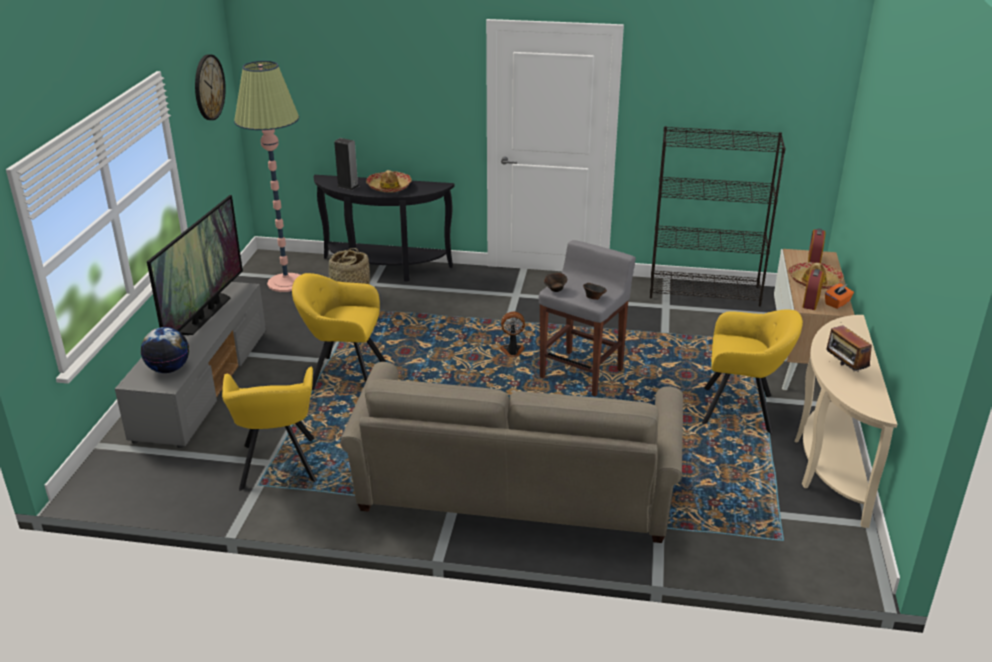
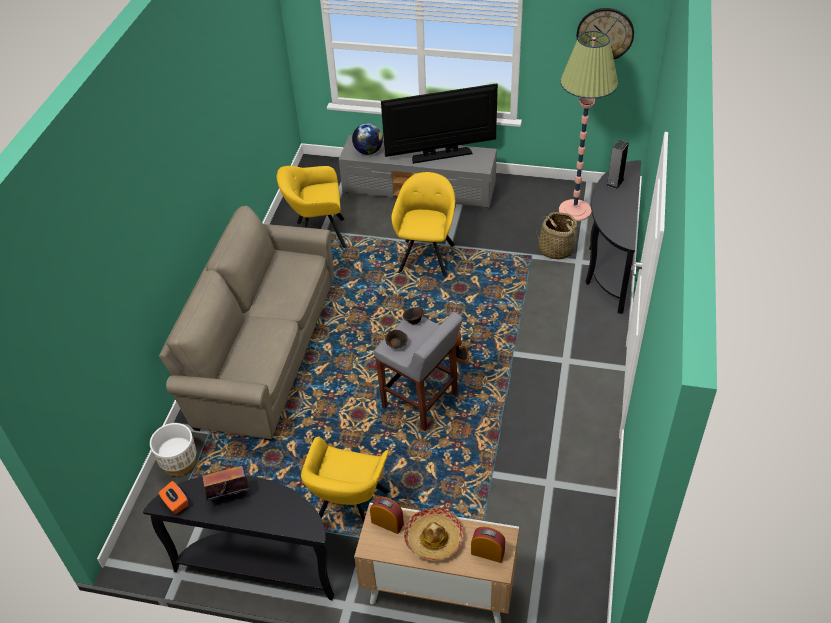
camera: 95 degrees right, 15 degrees up
television [147,195,243,335] -> television turned 150 degrees clockwise [381,83,498,164]
hat [366,170,412,192] -> none
black bookcase [650,126,786,307] -> none
beige console table [794,315,897,528] -> black console table [143,475,334,600]
orange tissue box [825,283,854,309] -> orange tissue box moved to [159,481,188,514]
none -> white planter [150,423,196,476]

